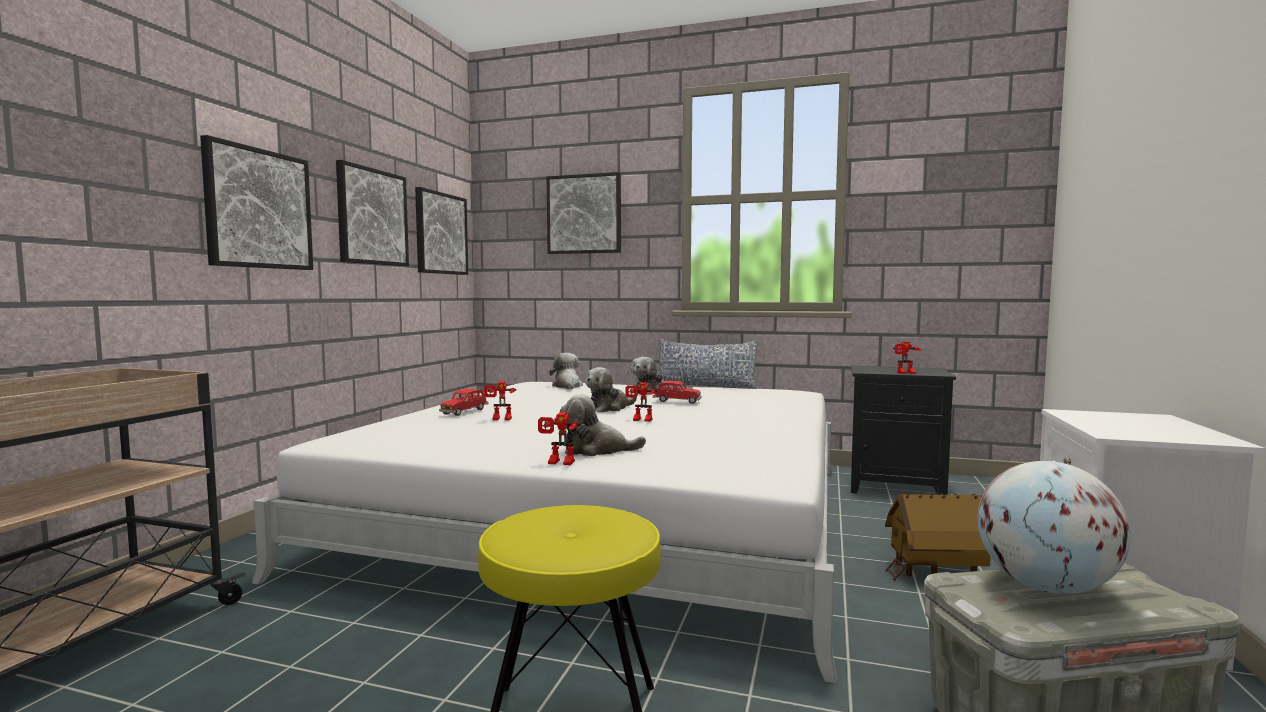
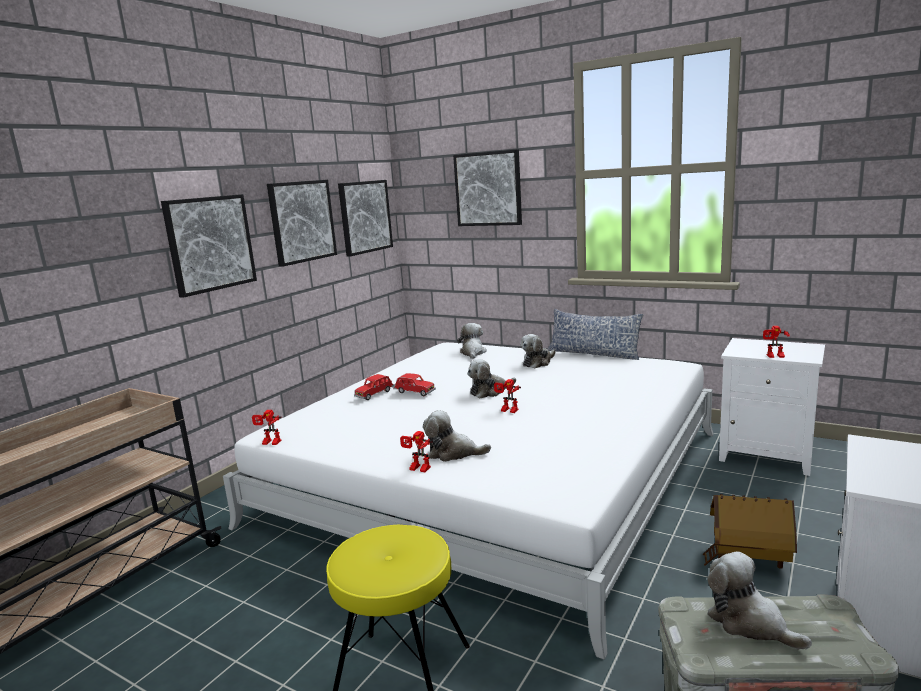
camera: 15 degrees right, 10 degrees up
toy robot [484,382,516,420] -> toy robot moved to [252,410,282,445]
red toy car [653,381,701,404] -> red toy car moved to [393,373,436,396]
black nightstand [850,365,956,495] -> white nightstand [719,338,825,476]
globe [977,461,1131,594] -> plush toy [707,551,812,650]

